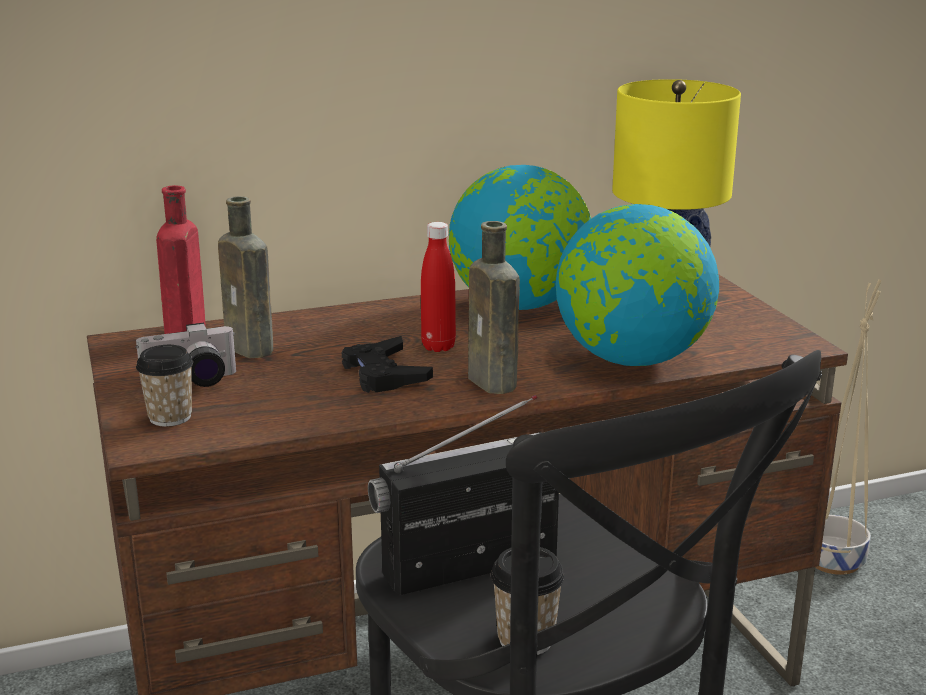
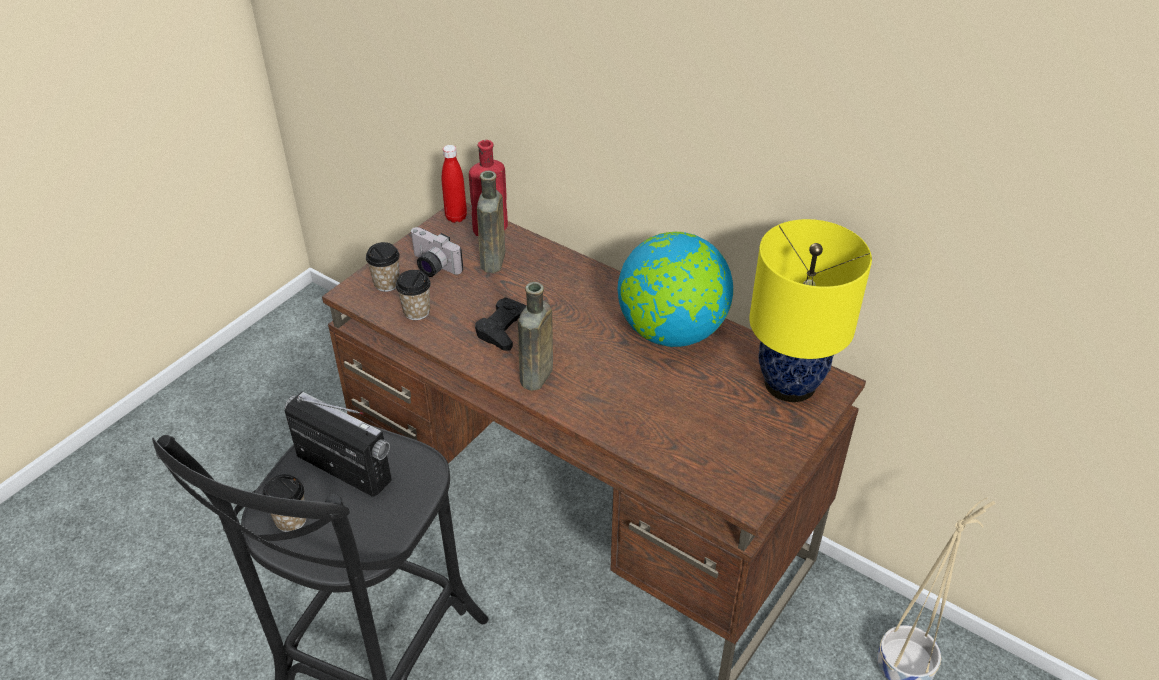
camera: 55 degrees right, 20 degrees up
red bottle [421,222,456,352] -> red bottle moved to [442,145,467,223]
globe [556,204,719,366] -> none
none -> cup [396,270,431,320]

